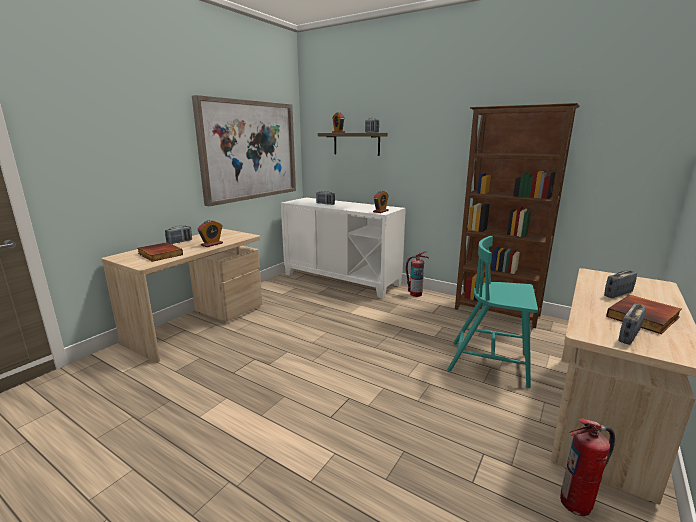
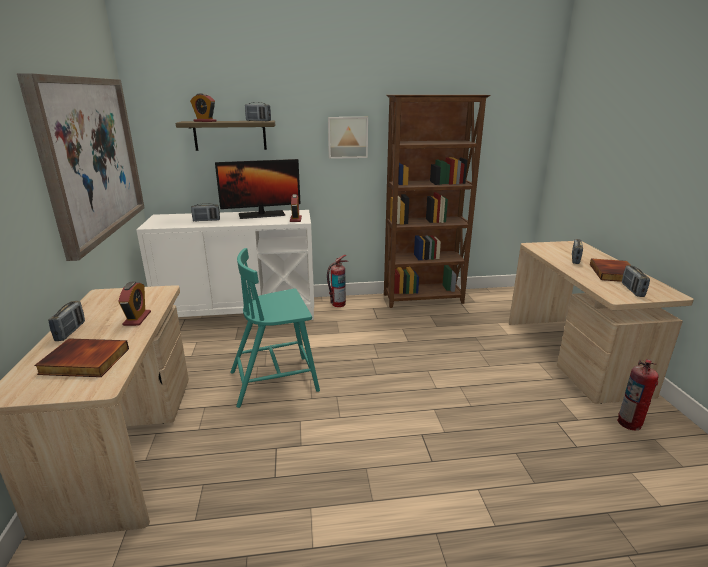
camera: 40 degrees left, 5 degrees up
turquoise chair [447,236,538,388] -> turquoise chair moved to [230,248,320,408]
none -> monitor [215,159,300,219]
none -> picture [328,117,368,159]

